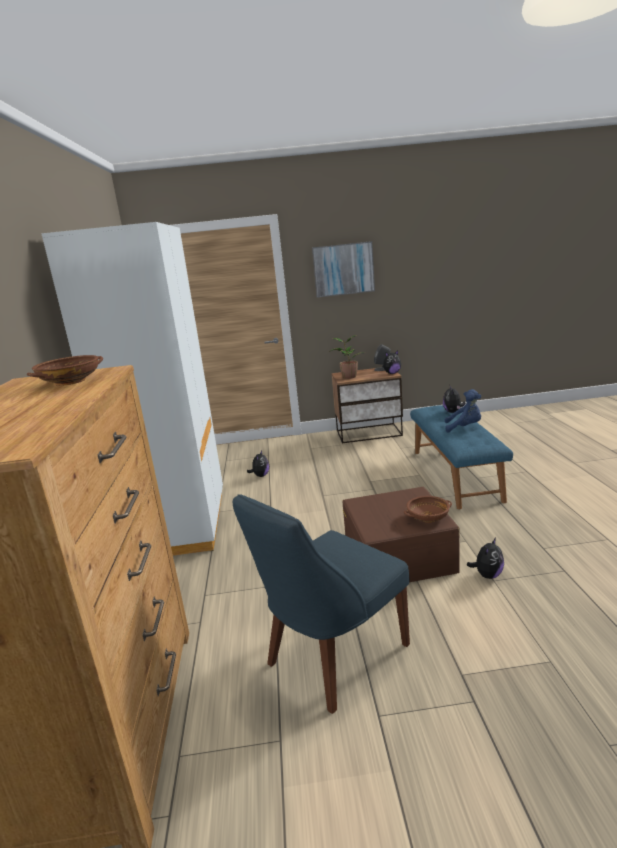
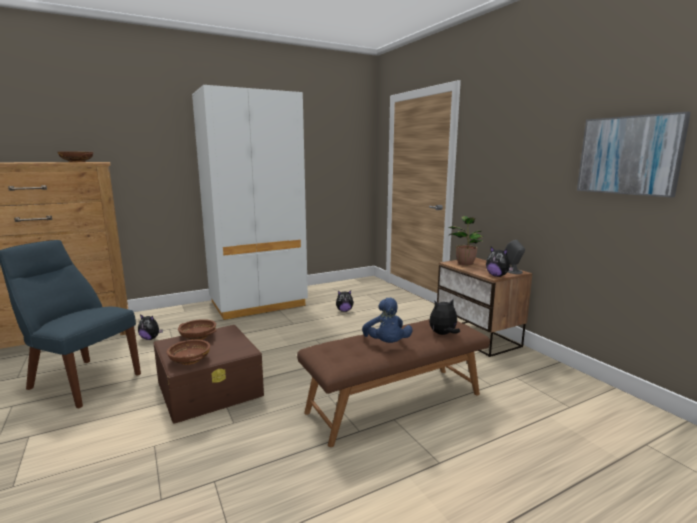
camera: 65 degrees right, 5 degrees down
picture [312,241,375,298] -> picture moved to [577,112,691,198]
blue bench [410,405,513,509] -> brown bench [297,319,490,447]
plush toy [467,538,504,579] -> plush toy moved to [138,314,163,340]
none -> brown bowl [178,319,217,340]

